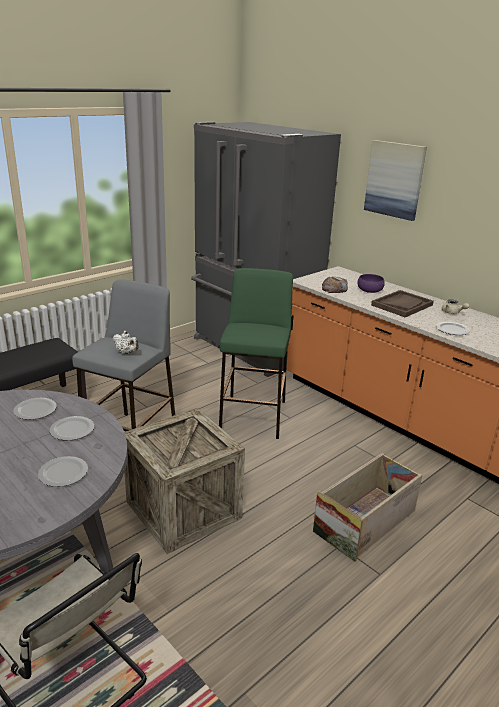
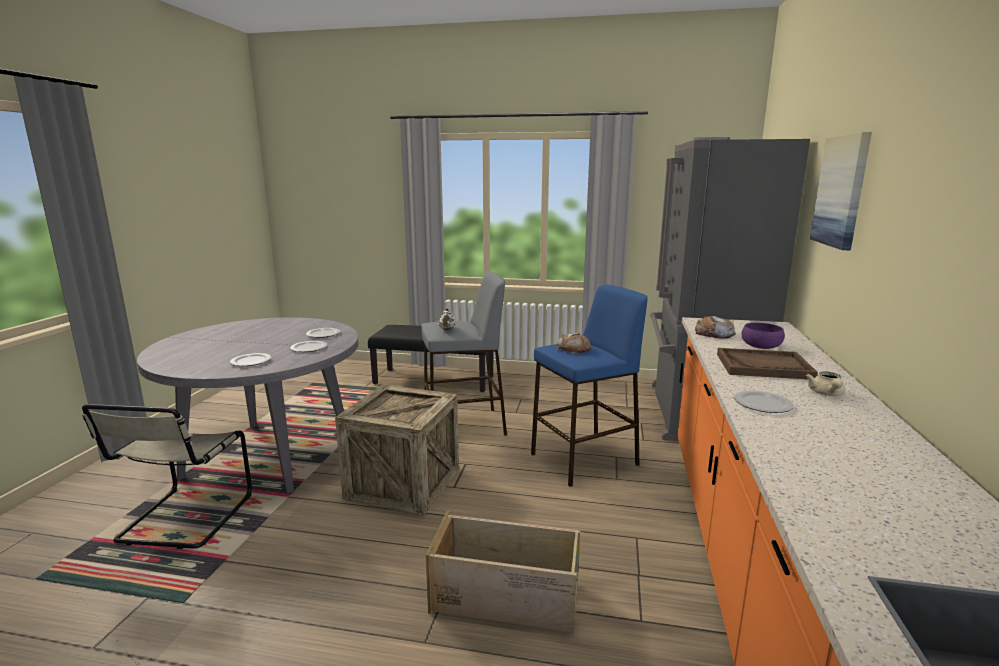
camera: 55 degrees right, 10 degrees down
green stool [219,268,293,439] -> blue stool [531,284,648,487]
none -> bread [556,332,592,353]

